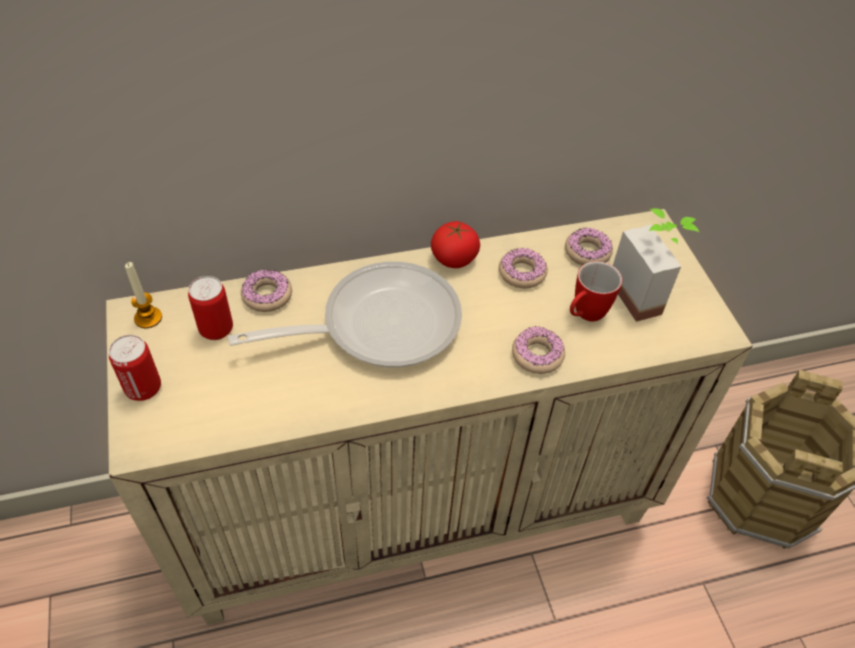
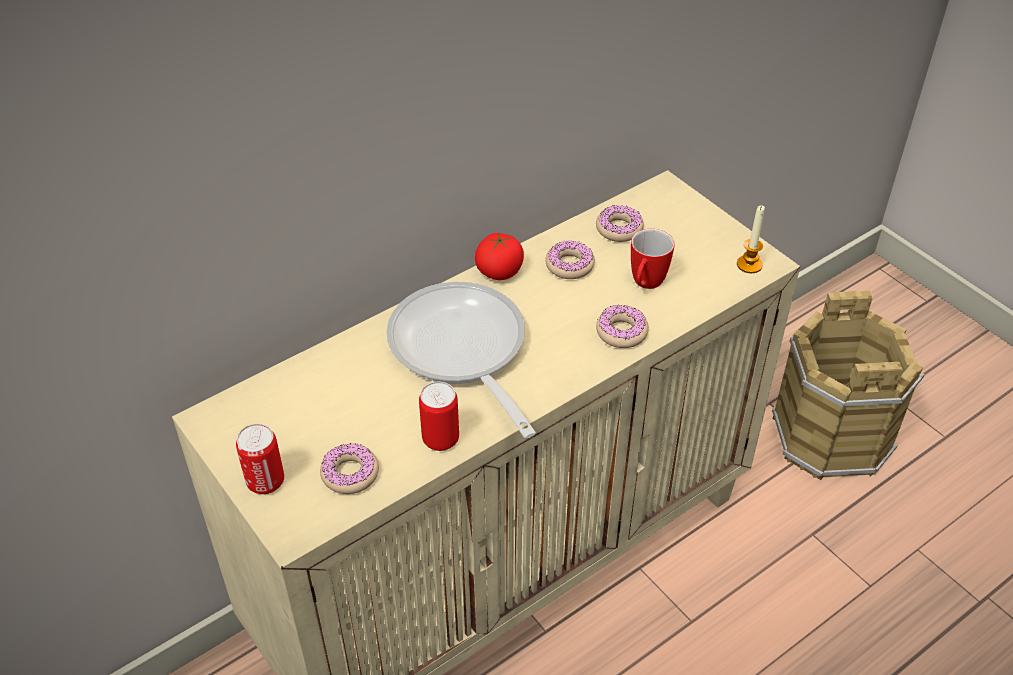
camera: 20 degrees left, 5 degrees down
candle [125,262,162,328] -> candle moved to [737,205,765,273]
can [188,276,233,340] -> can moved to [419,382,459,451]
frying pan [228,262,462,368] -> frying pan turned 75 degrees counterclockwise [386,282,536,438]
donut [241,269,292,312] -> donut moved to [320,443,379,494]
potted plant [613,208,699,322] -> none

